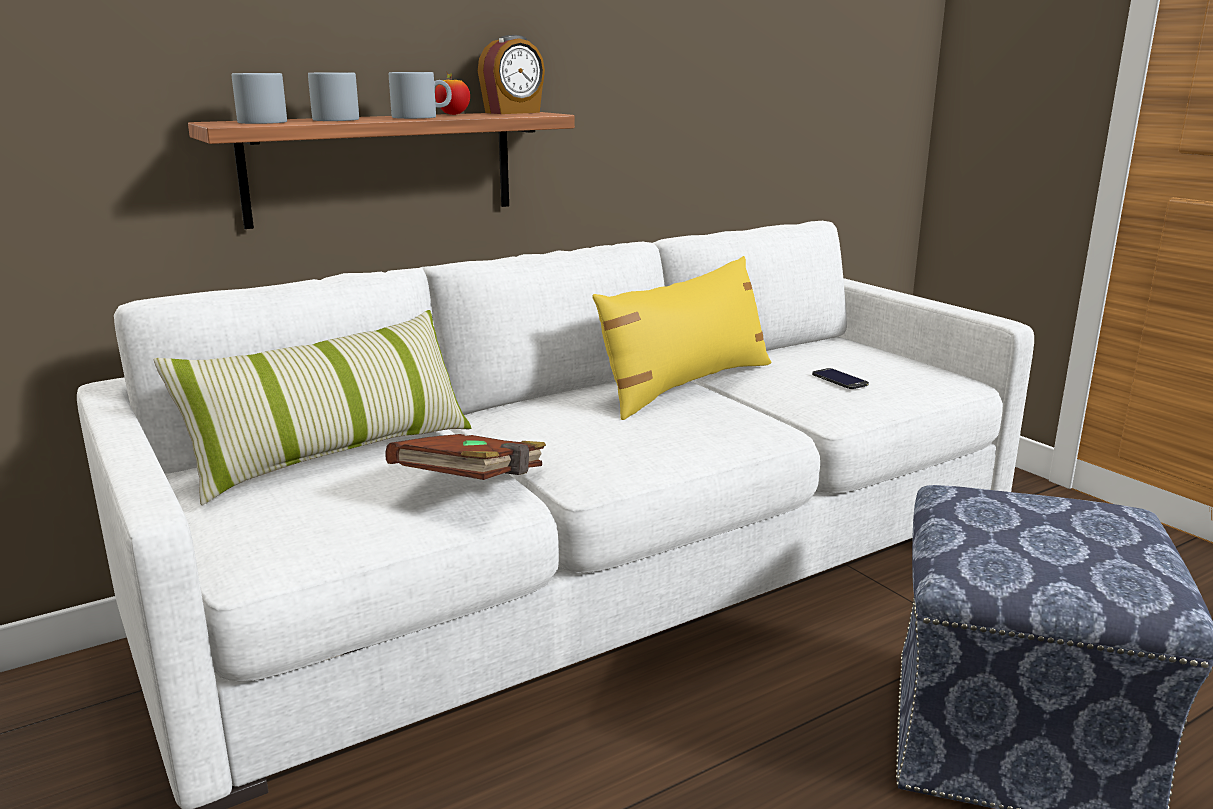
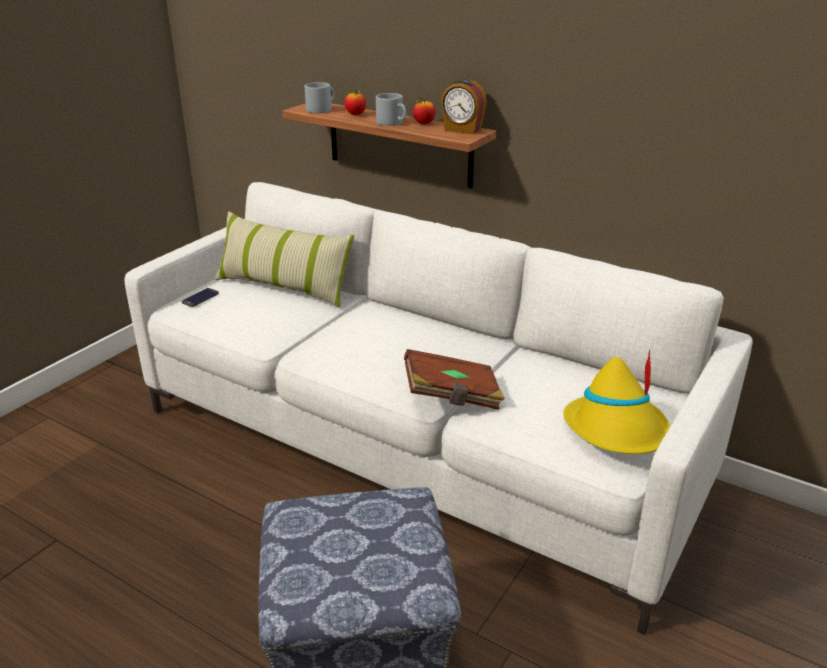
camera: 65 degrees right, 10 degrees up
grey mug [308,72,359,121] -> apple [345,90,366,115]
brown book [385,434,546,480] -> brown book moved to [404,349,505,410]
yellow pillow [592,256,771,420] -> none
phone [812,368,869,389] -> phone moved to [182,288,219,307]
none -> yellow hat [563,349,670,454]

